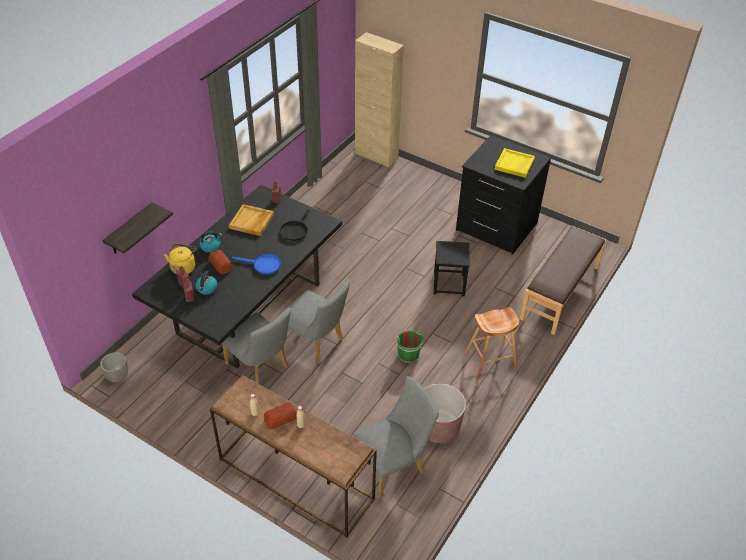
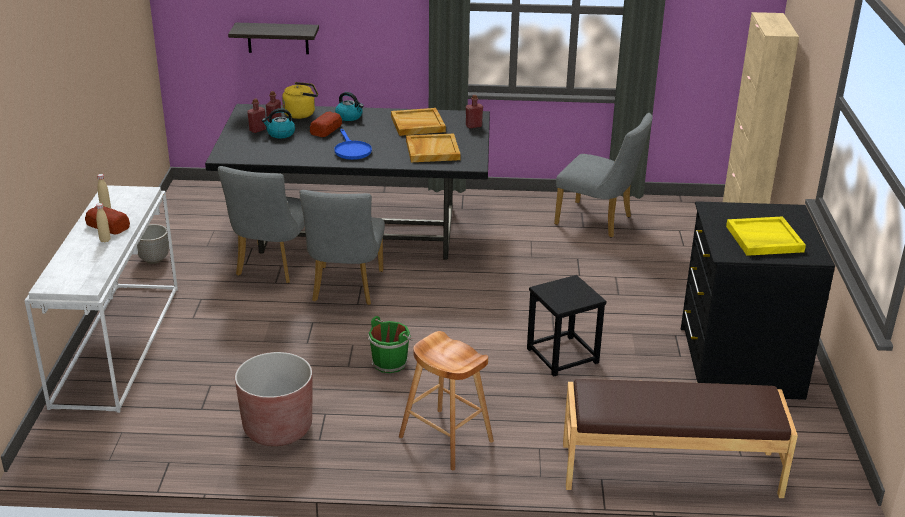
camera: 60 degrees right, 15 degrees down
planter [100,352,128,382] -> planter moved to [137,224,169,264]
brown console table [210,375,377,538] -> white console table [24,185,178,413]
black frying pan [280,210,310,241] -> beige tray [406,133,461,162]
grey chair [353,376,439,498] -> grey chair moved to [554,113,653,238]

